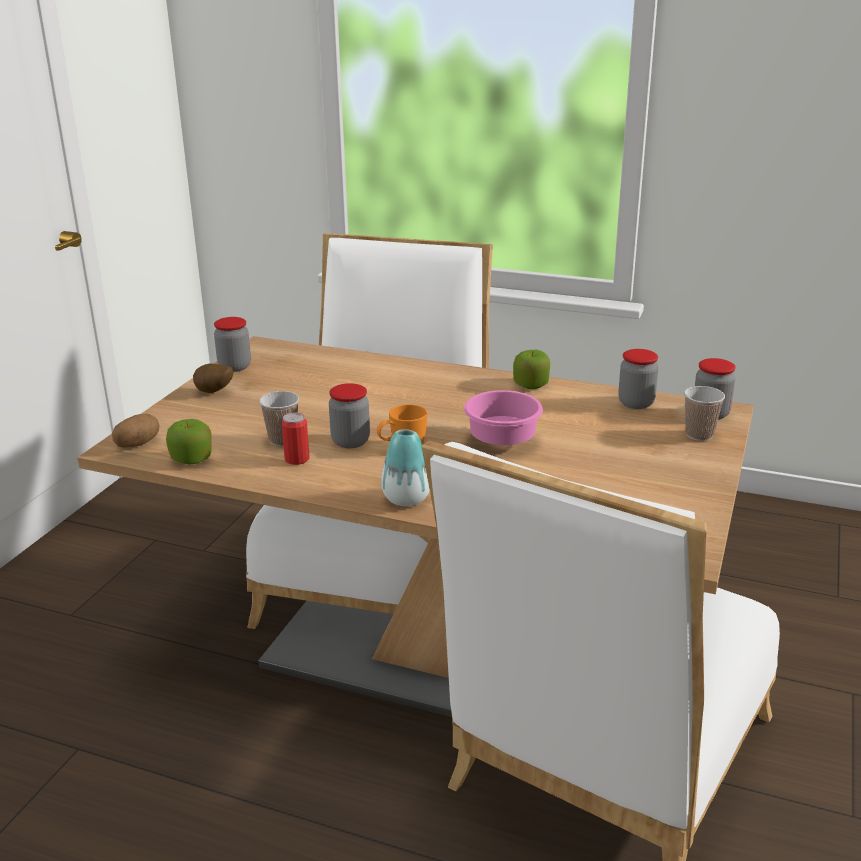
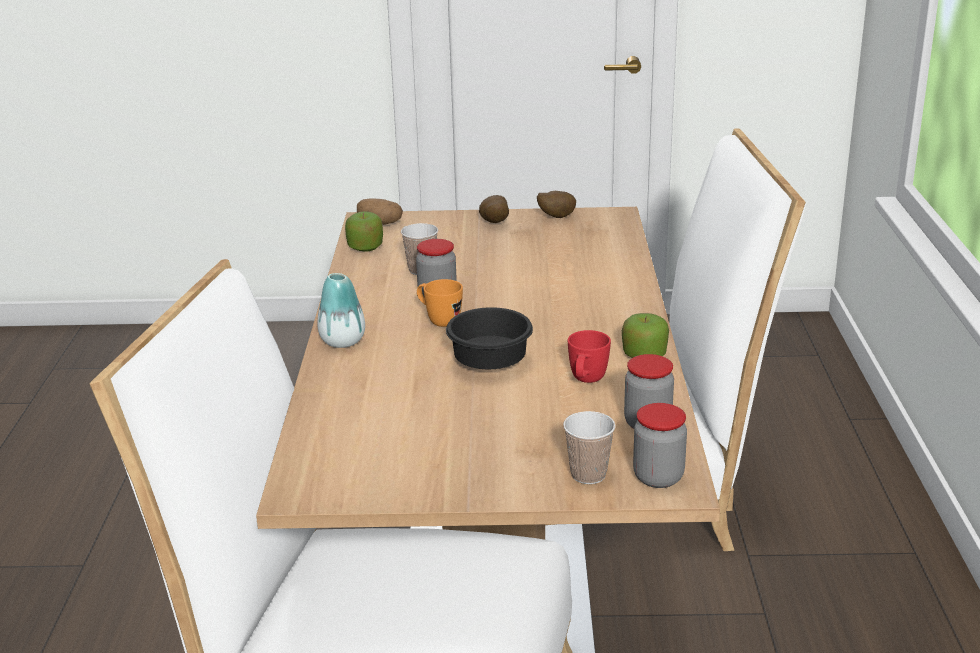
camera: 70 degrees right, 0 degrees up
jar [214,317,251,372] -> potato [537,191,576,218]
can [282,412,310,465] -> none
pink bowl [464,390,543,445] -> black bowl [446,307,533,369]
none -> red mug [568,330,611,383]

